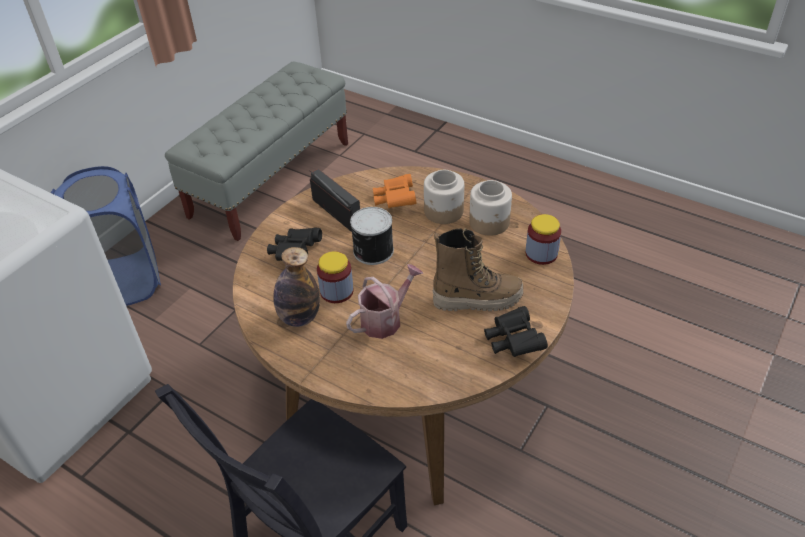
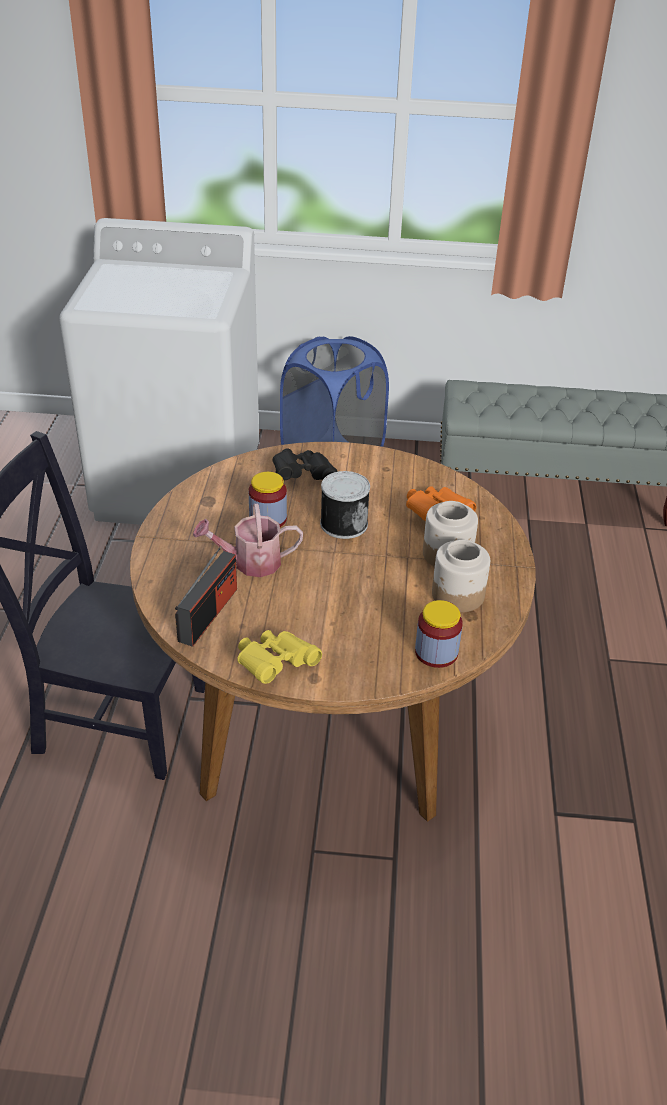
camera: 60 degrees right, 5 degrees down
bottle [273,247,320,327] -> none
radio [309,169,360,232] -> radio moved to [175,546,237,647]
watering can [346,264,423,339] -> watering can turned 150 degrees clockwise [193,504,303,577]
boot [433,228,523,311] -> none
black binoculars [484,306,548,357] -> yellow binoculars [237,630,322,684]

